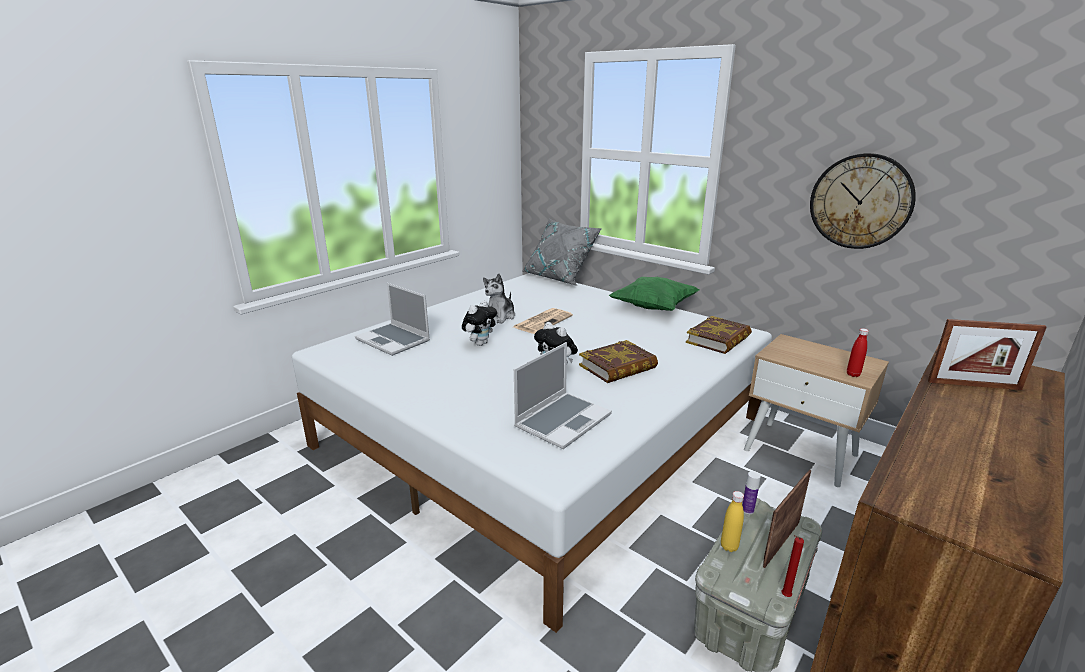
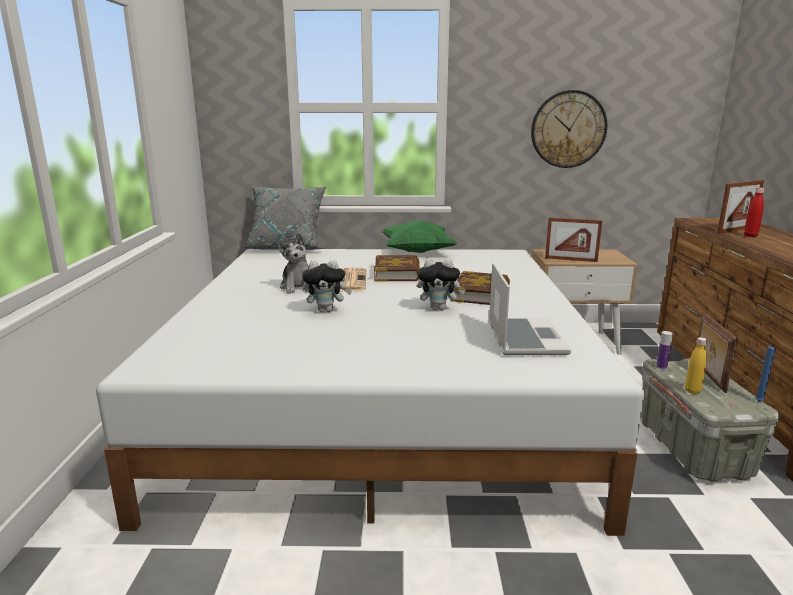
camera: 40 degrees left, 5 degrees down
laptop [355,283,430,356] -> none
plush toy [462,300,497,346] -> plush toy turned 90 degrees clockwise [302,260,352,312]
book [686,316,752,354] -> book moved to [374,255,420,281]
red candle [781,535,804,597] -> blue candle [755,344,776,402]
red bottle [847,328,869,377] -> red bottle moved to [744,188,764,237]
none -> picture frame [545,218,602,262]

